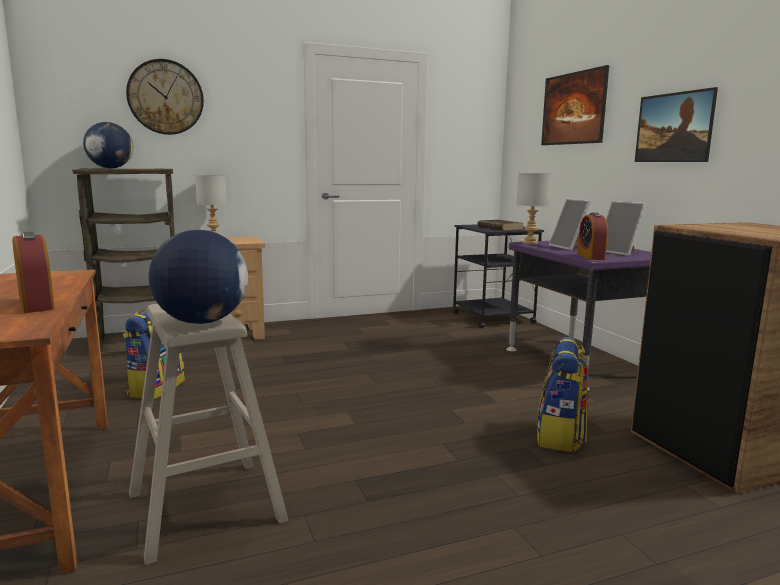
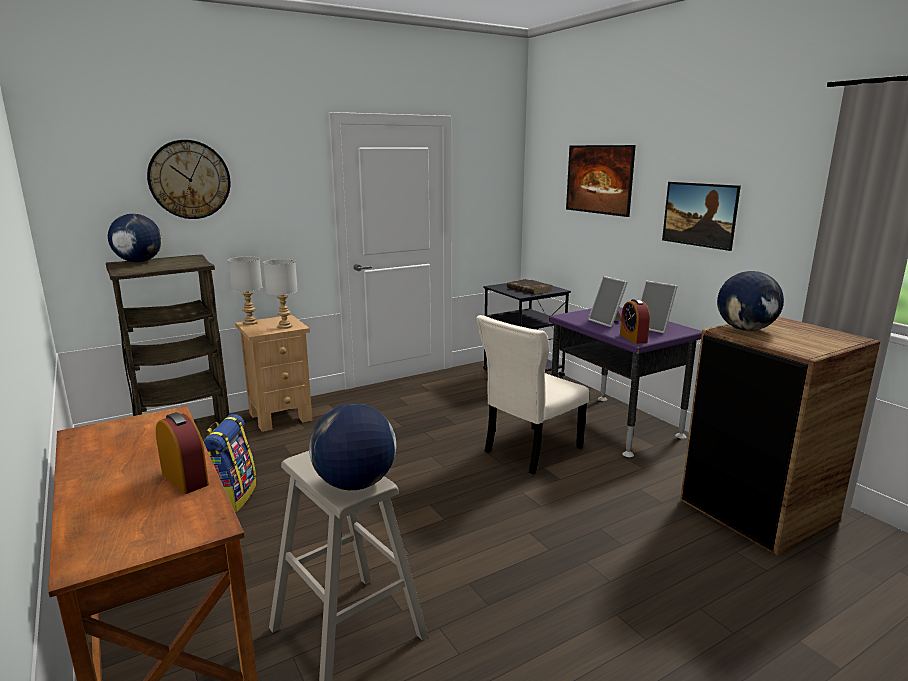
camera: 10 degrees left, 5 degrees up
grey table lamp [516,173,552,245] -> grey table lamp moved to [263,259,298,329]
backpack [536,337,588,452] -> none
none -> beige chair [476,315,589,475]
none -> globe [717,271,784,331]

